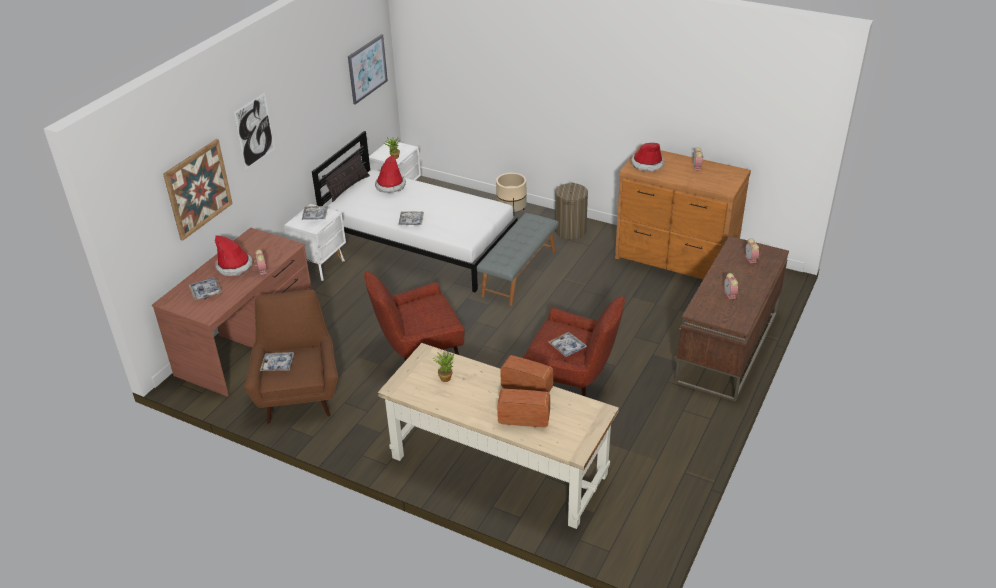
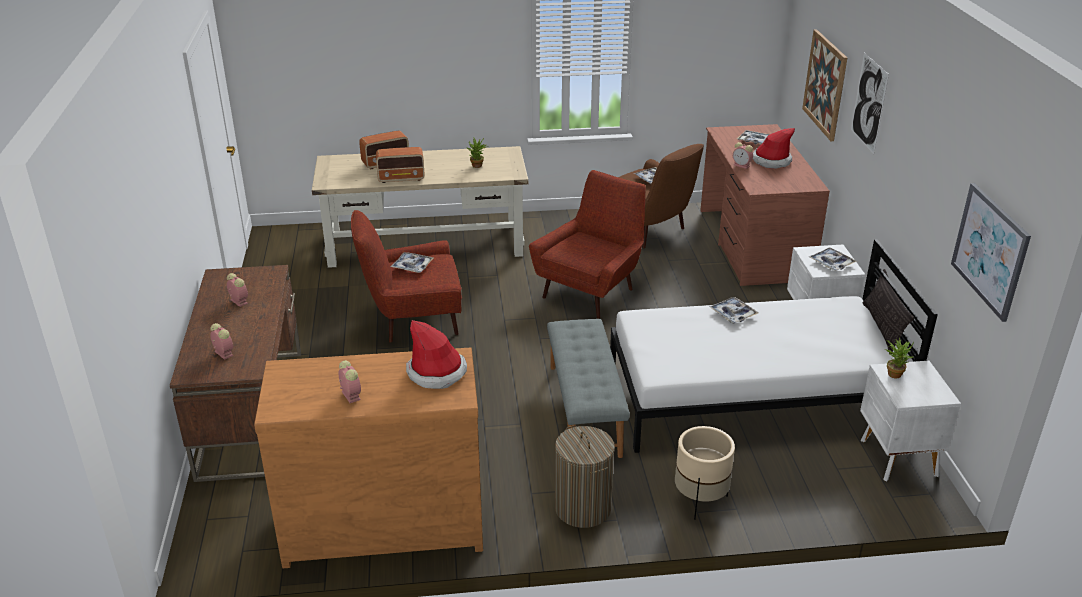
camera: 145 degrees right, 5 degrees down
hat [375,155,406,193] -> none

